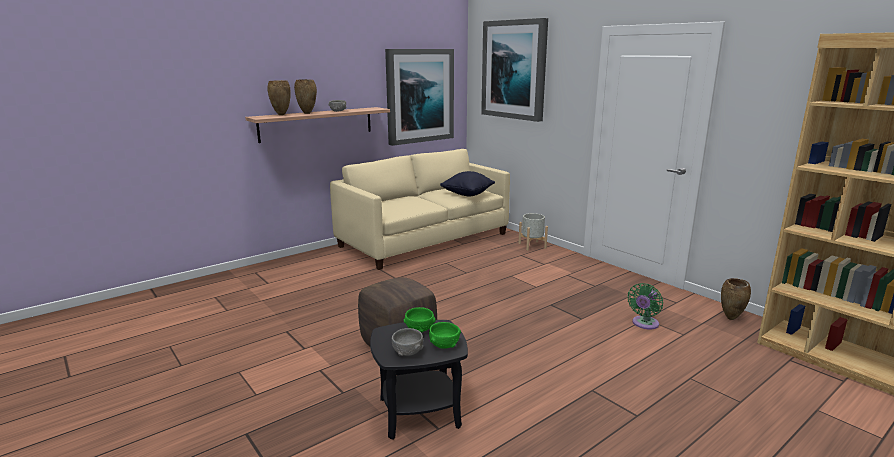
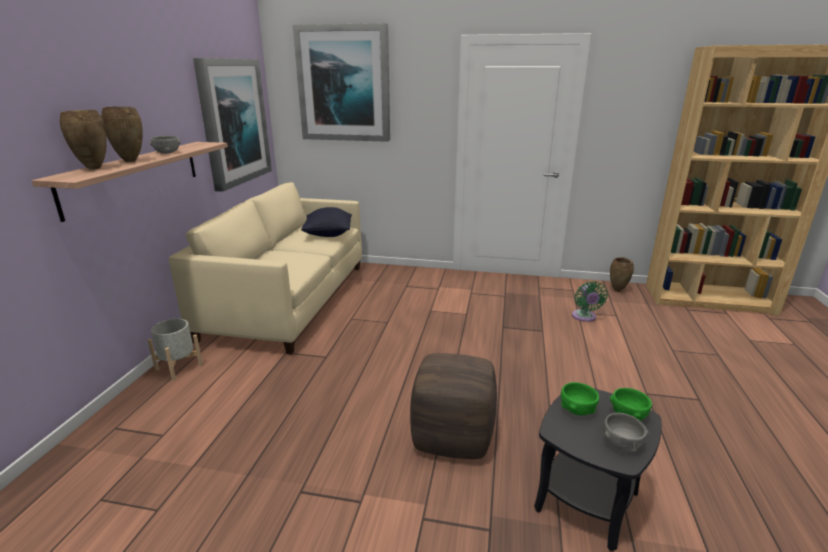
camera: 40 degrees left, 5 degrees up
grey planter [518,213,548,251] -> grey planter moved to [147,318,203,381]

